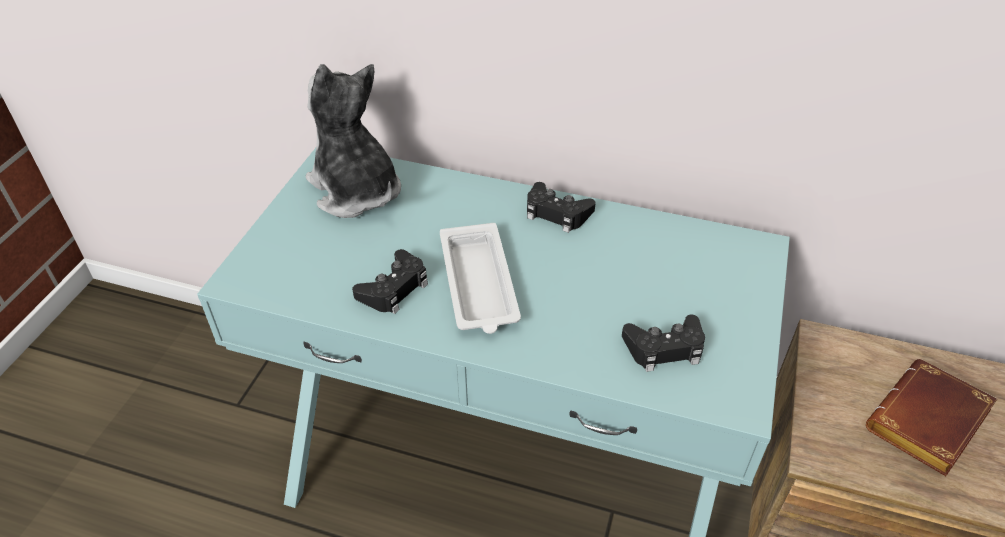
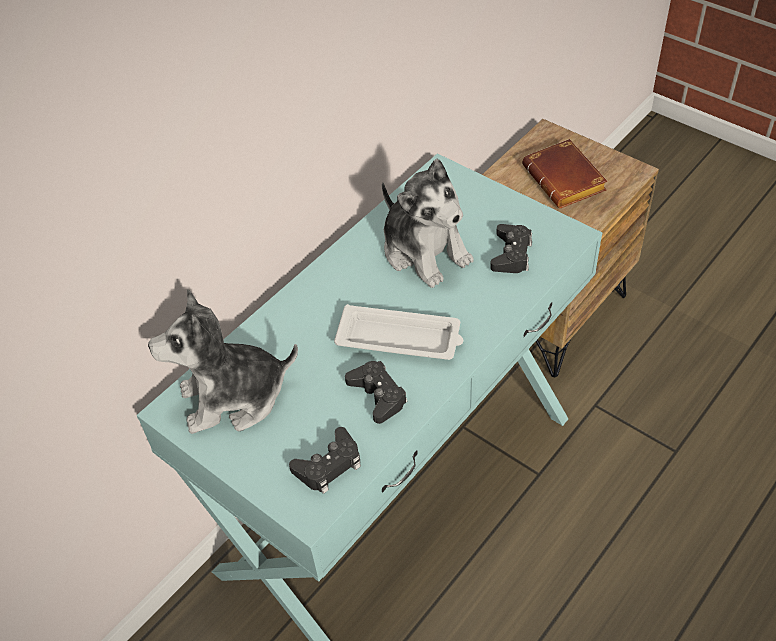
camera: 65 degrees left, 5 degrees up
black game controller [527,182,596,233] -> black game controller moved to [289,427,361,494]
none -> plush toy [382,159,474,288]

